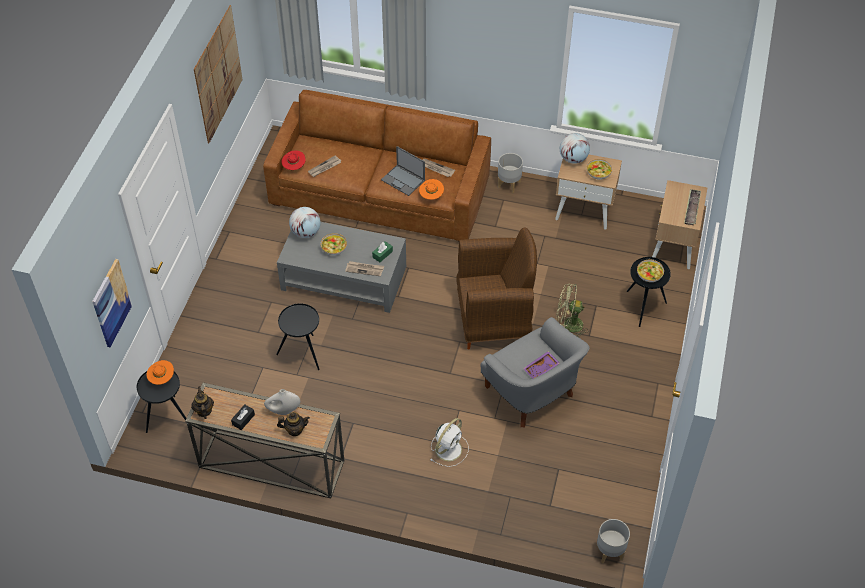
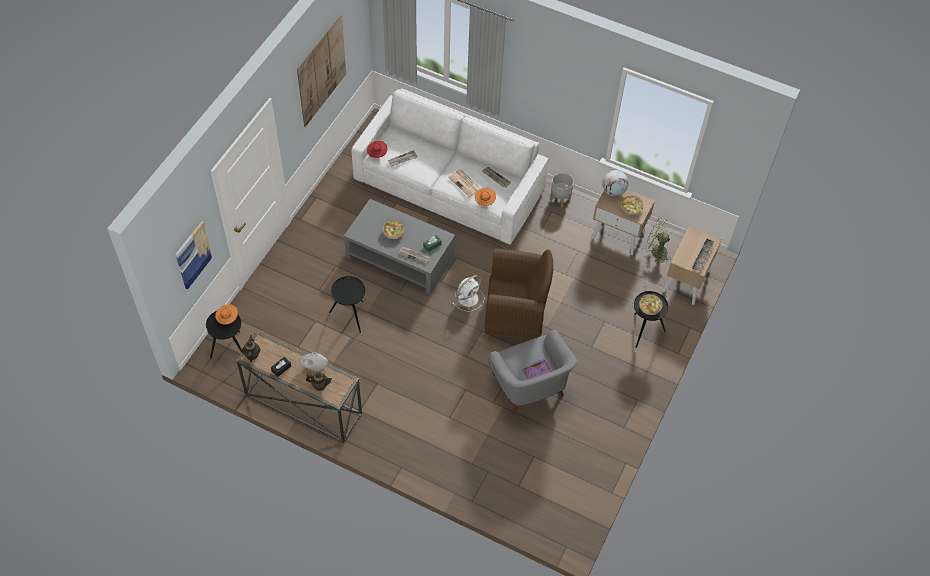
camera: 10 degrees right, 5 degrees up
brown sofa [263,90,491,242] -> white sofa [351,88,549,245]
globe [289,207,321,238] -> none
laptop [381,146,425,196] -> newspaper [448,170,481,197]
white fan [431,418,469,467] -> white fan moved to [452,275,484,311]
green fan [556,284,589,338] -> green fan moved to [645,218,671,263]
grey planter [597,519,630,563] -> none

